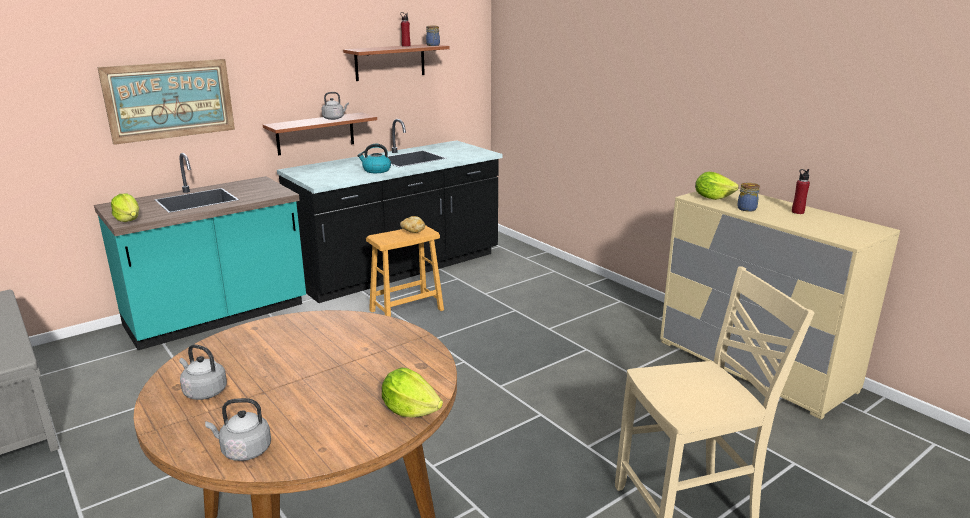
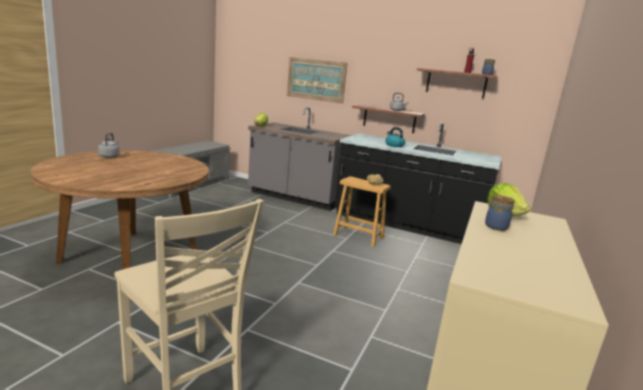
camera: 60 degrees right, 5 degrees down
turquoise counter [94,153,306,350] -> grey counter [248,107,352,211]
grey kettle [205,398,271,461] -> none
lettuce [382,368,443,418] -> none
red bottle [792,169,810,214] -> none

